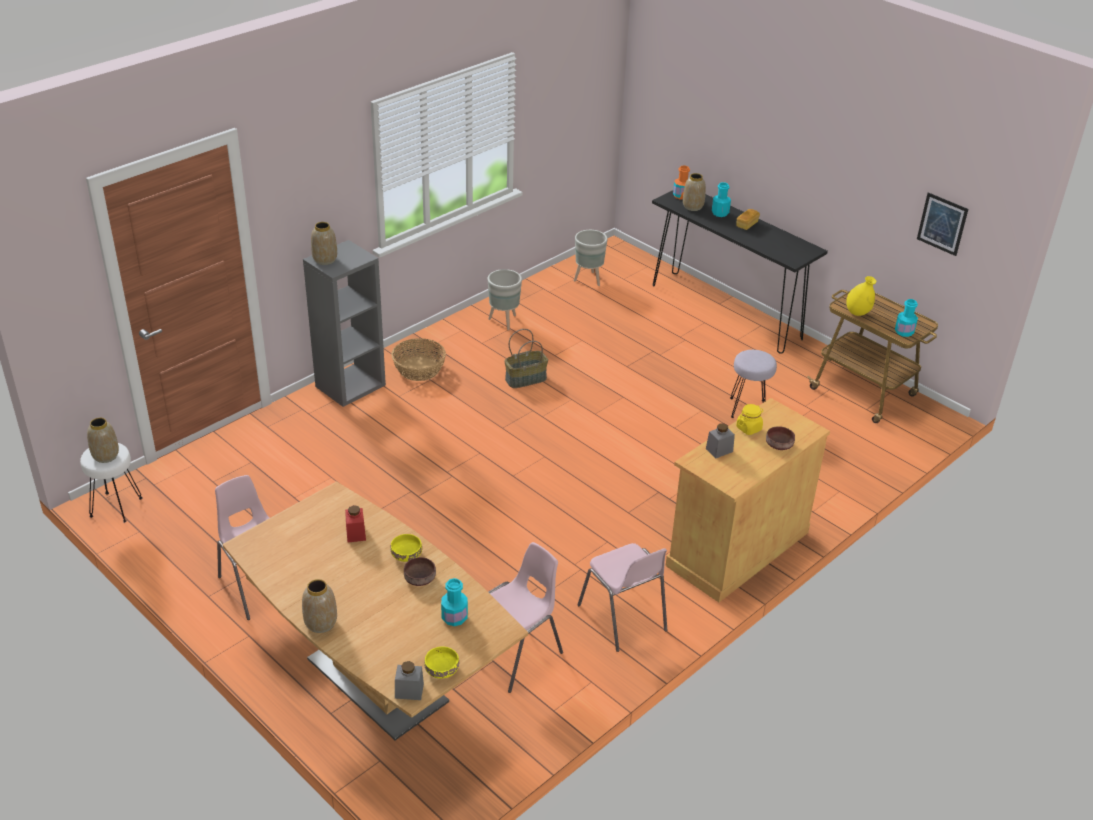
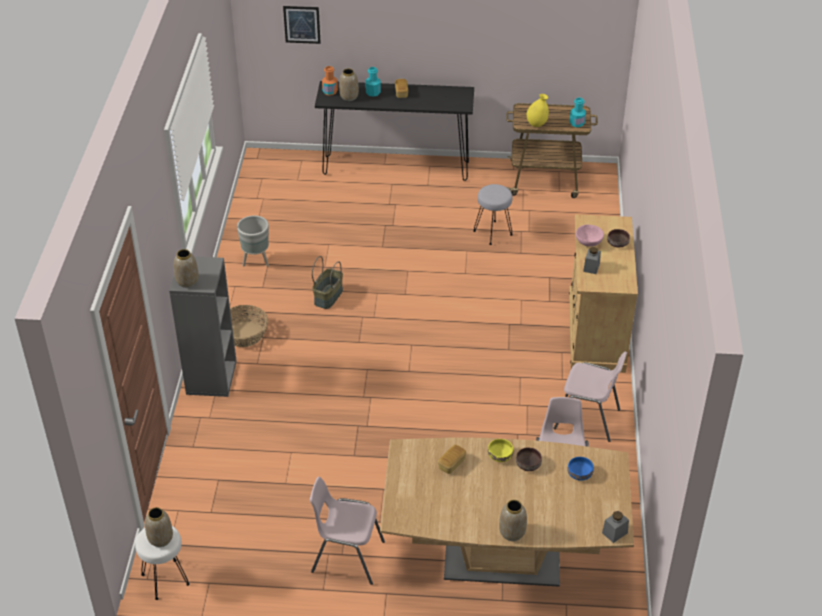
camera: 40 degrees left, 5 degrees up
red jar [345,505,366,542] -> bread [438,445,466,474]
yellow bowl [424,647,459,679] -> none
turquoise bottle [441,578,468,626] -> blue bowl [567,457,594,481]
grey planter [574,230,608,286] -> none
yellow jar [736,404,763,435] -> pink bowl [576,224,604,247]
picture [917,192,968,256] -> picture moved to [283,6,321,44]

